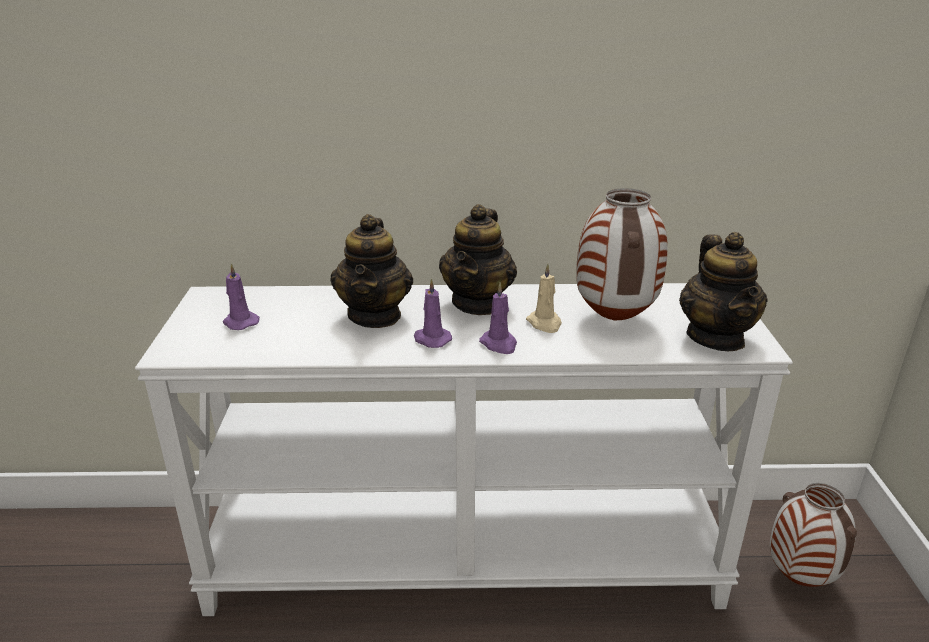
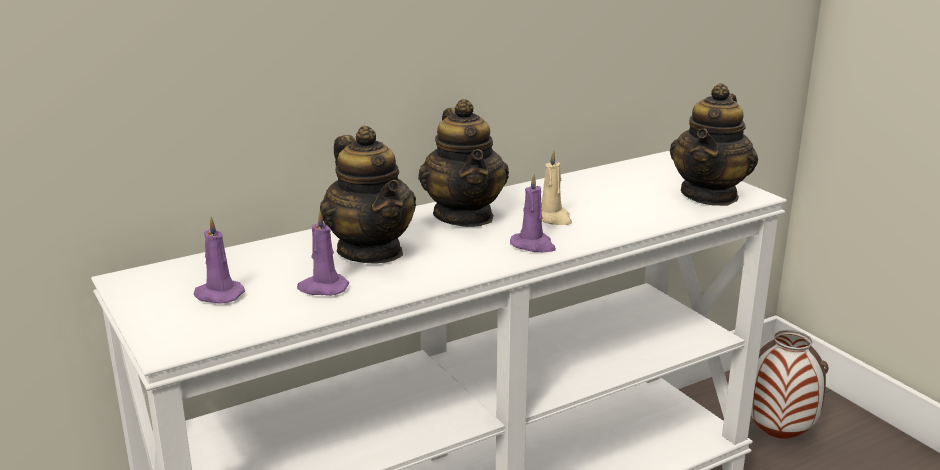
camera: 30 degrees left, 5 degrees down
purple candle [414,278,452,348] -> purple candle moved to [297,209,349,296]
vase [576,188,668,321] -> none
teapot [679,232,768,351] -> teapot turned 60 degrees clockwise [670,83,758,206]

